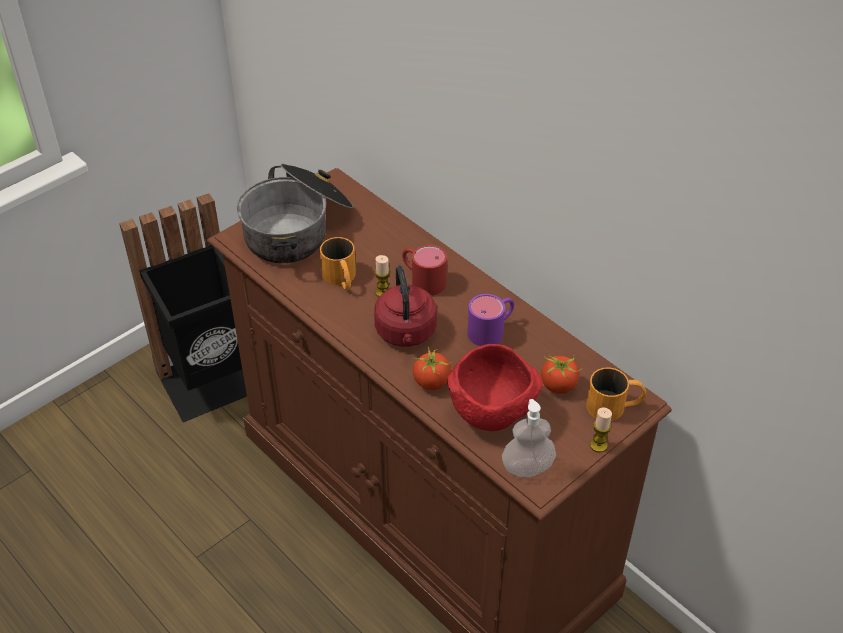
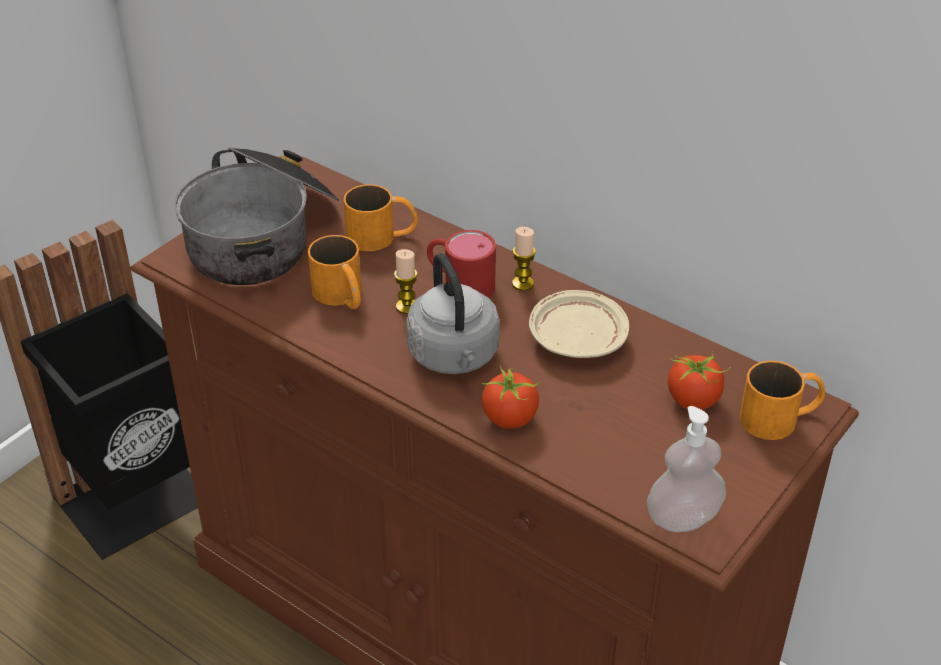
camera: 10 degrees left, 5 degrees down
red kettle [374,265,437,347] -> grey kettle [406,253,500,374]
red bowl [447,344,543,431] -> none
purple mug [467,294,514,346] -> beige plate [529,290,629,358]
candle [590,408,612,452] -> candle moved to [512,227,536,291]
none -> orange mug [344,184,418,251]

